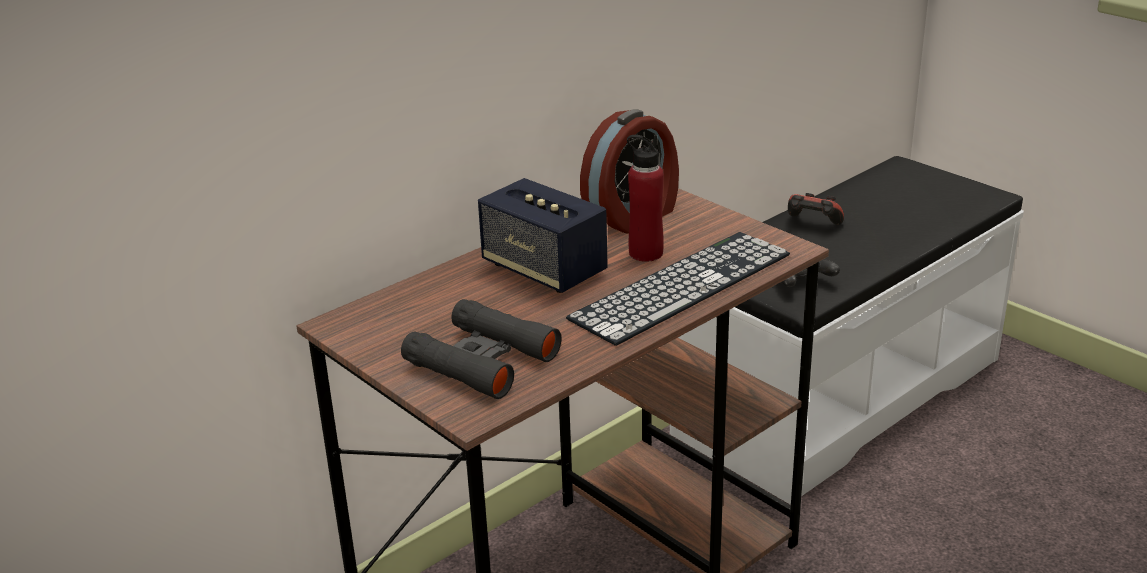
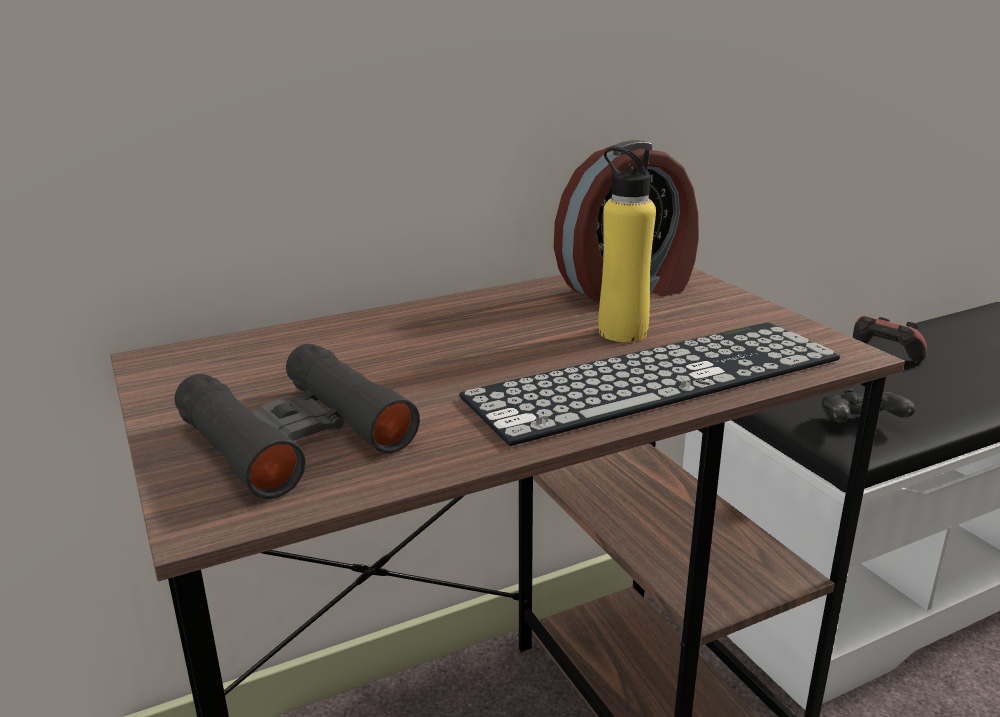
camera: 15 degrees right, 5 degrees down
speaker [478,178,608,293] -> none
red bottle [627,135,664,262] -> yellow bottle [598,147,656,342]

